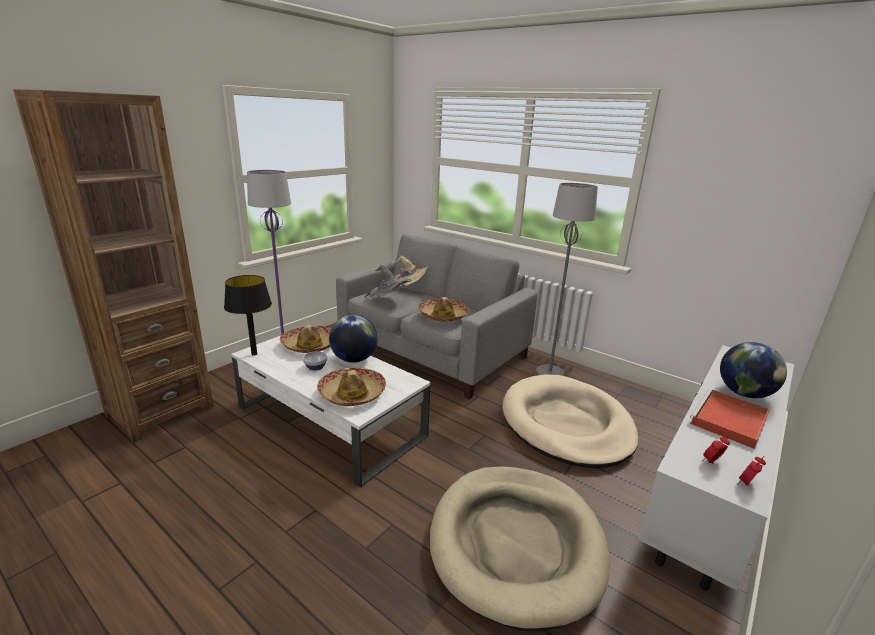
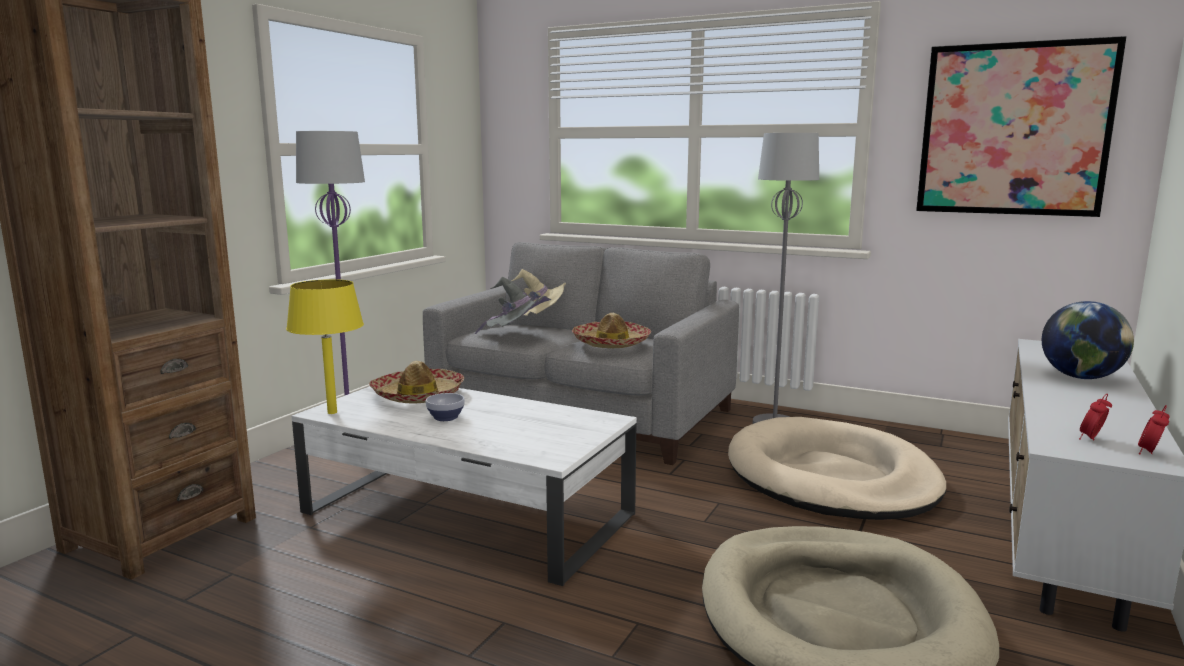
camera: 10 degrees left, 10 degrees down
black table lamp [224,275,272,356] -> yellow table lamp [286,279,364,414]
hat [317,367,386,406] -> none
globe [329,315,378,363] -> none
red tray [690,389,770,449] -> none
none -> picture [916,36,1127,217]

